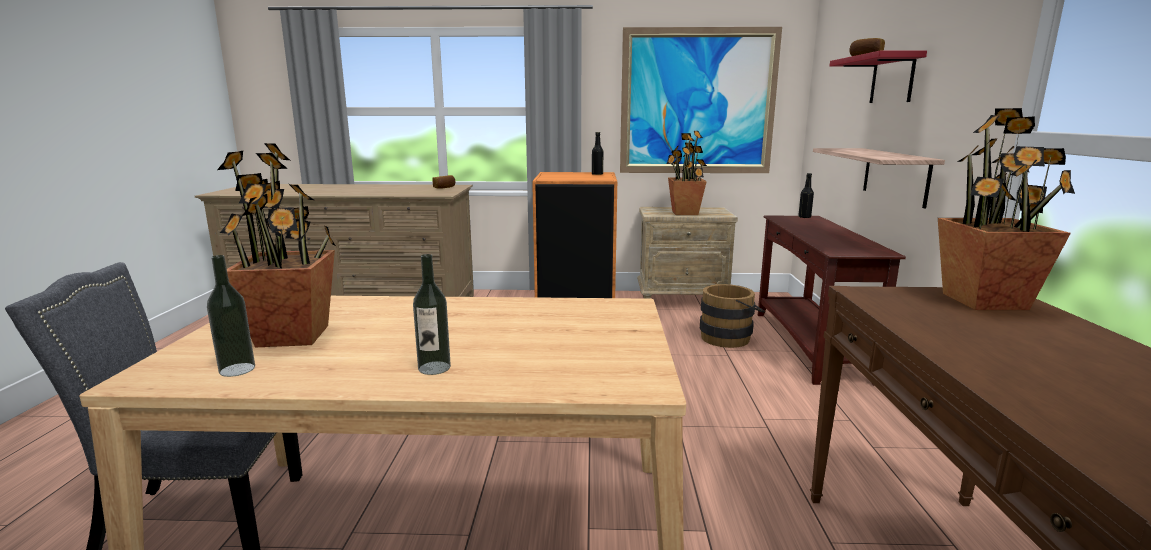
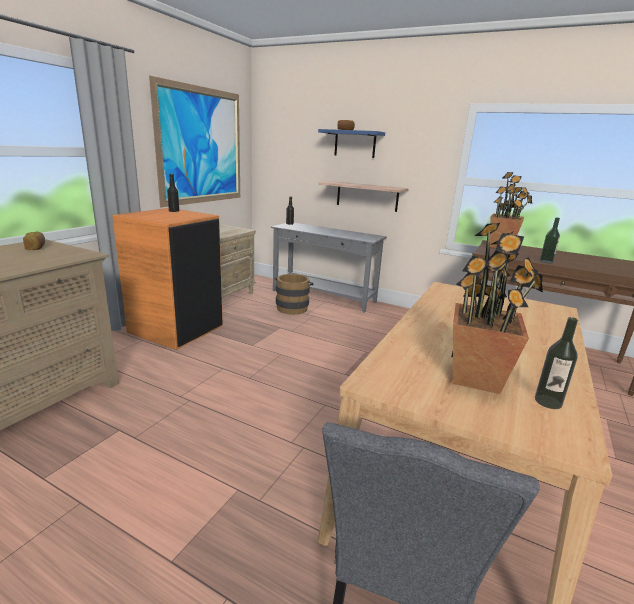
camera: 65 degrees left, 5 degrees up
bottle [413,254,451,375] -> bottle moved to [540,217,560,263]
potted plant [667,131,707,215] -> none
brown console table [758,216,906,385] -> grey console table [271,223,387,313]
red shelf [830,50,927,103] -> blue shelf [318,129,385,158]

